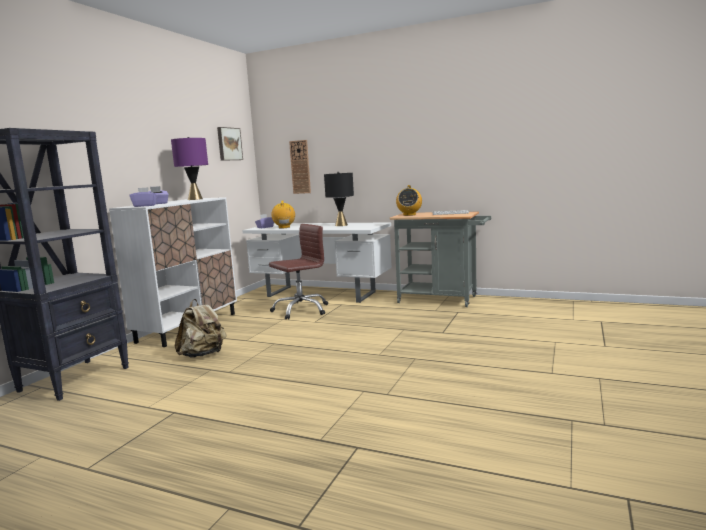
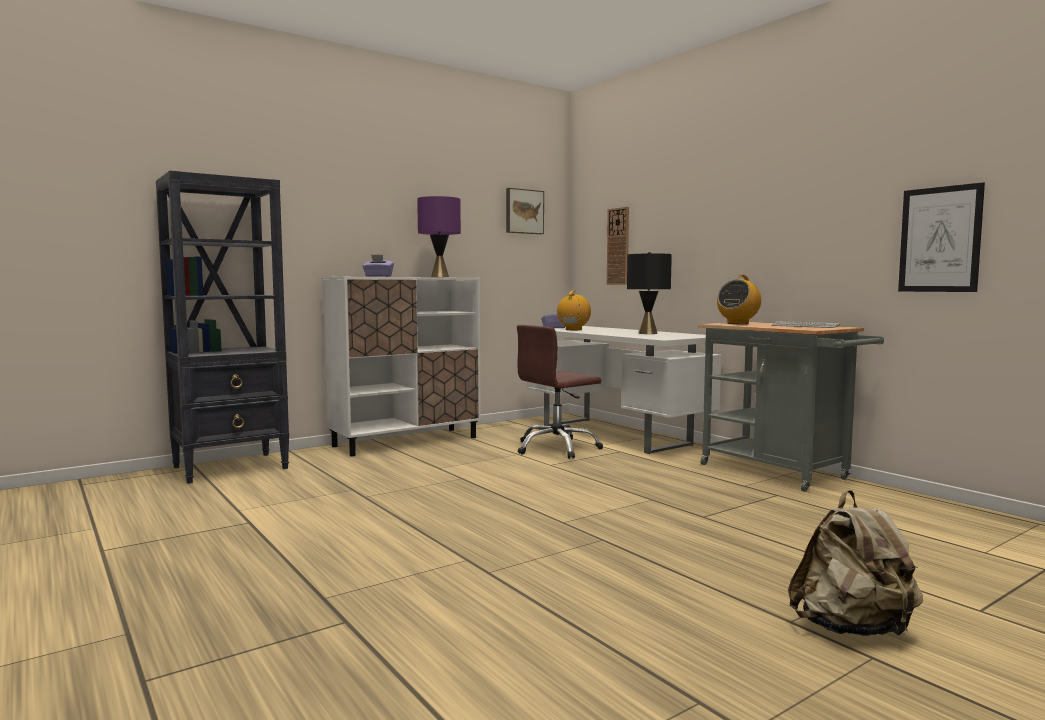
camera: 30 degrees right, 5 degrees down
purple tissue box [130,187,157,207] -> none
beige backpack [175,299,227,357] -> beige backpack moved to [788,490,923,636]
brown office chair [269,224,328,319] -> brown office chair turned 150 degrees clockwise [517,325,603,459]
none -> picture [898,182,985,292]

